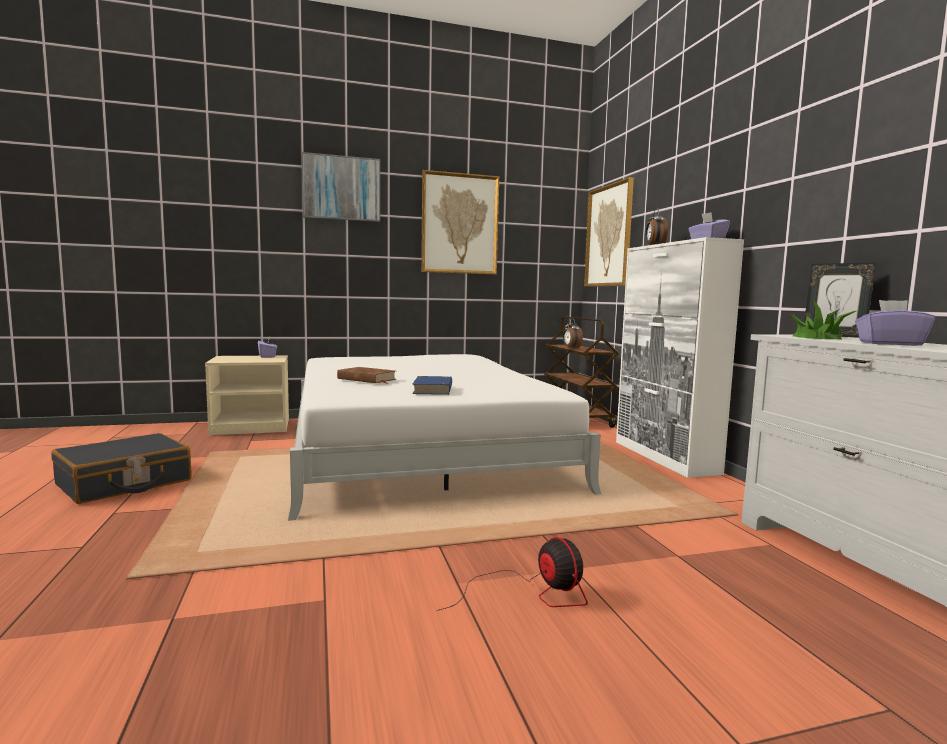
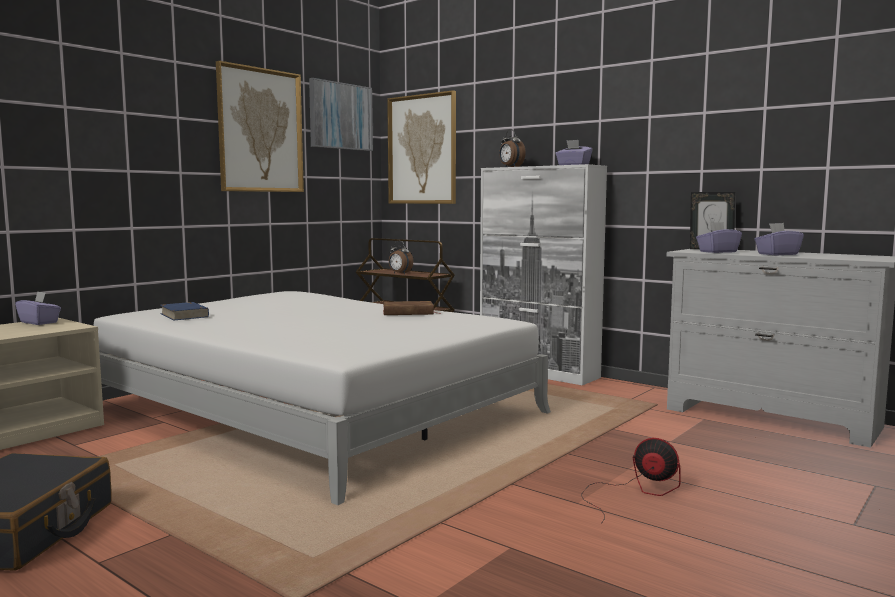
camera: 35 degrees left, 0 degrees up
picture [302,152,380,222] -> picture moved to [309,78,373,151]
brown book [337,367,396,384] -> brown book moved to [383,301,442,315]
blue book [412,376,452,395] -> blue book moved to [160,302,209,321]
potted plant [791,299,856,340] -> purple tissue box [696,222,742,253]

